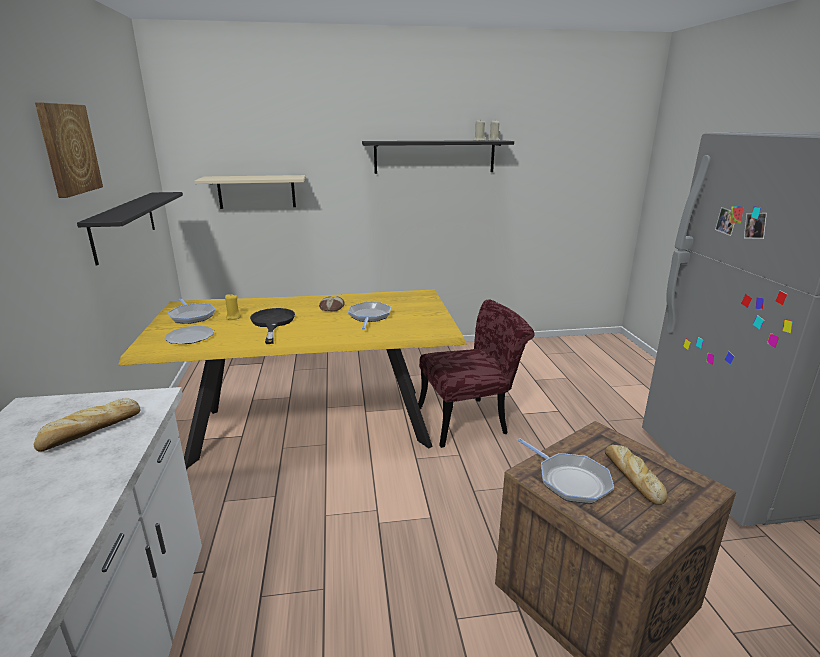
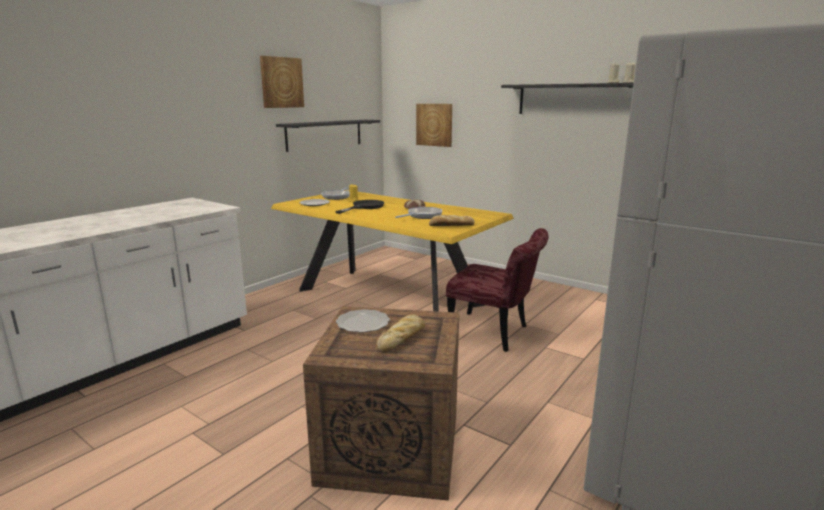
camera: 45 degrees right, 5 degrees down
bread [34,399,140,452] -> bread moved to [429,215,475,226]
beige shelf [194,175,305,209] -> picture [416,104,452,147]
frying pan [517,438,614,504] -> plate [336,309,390,333]

